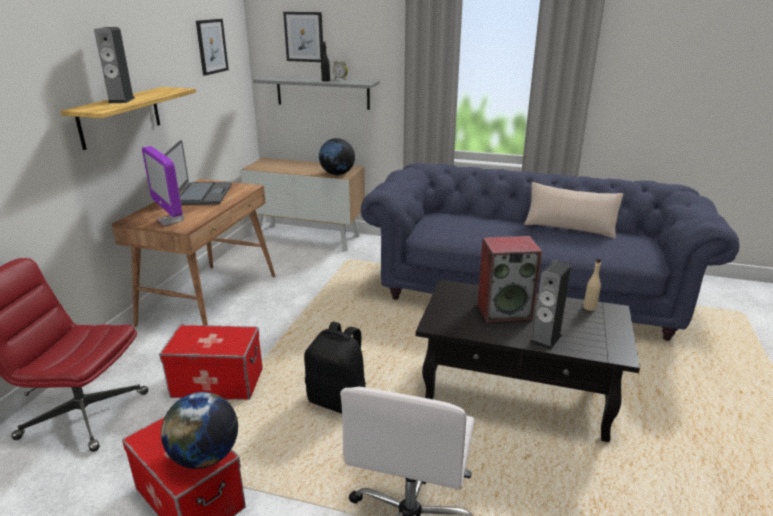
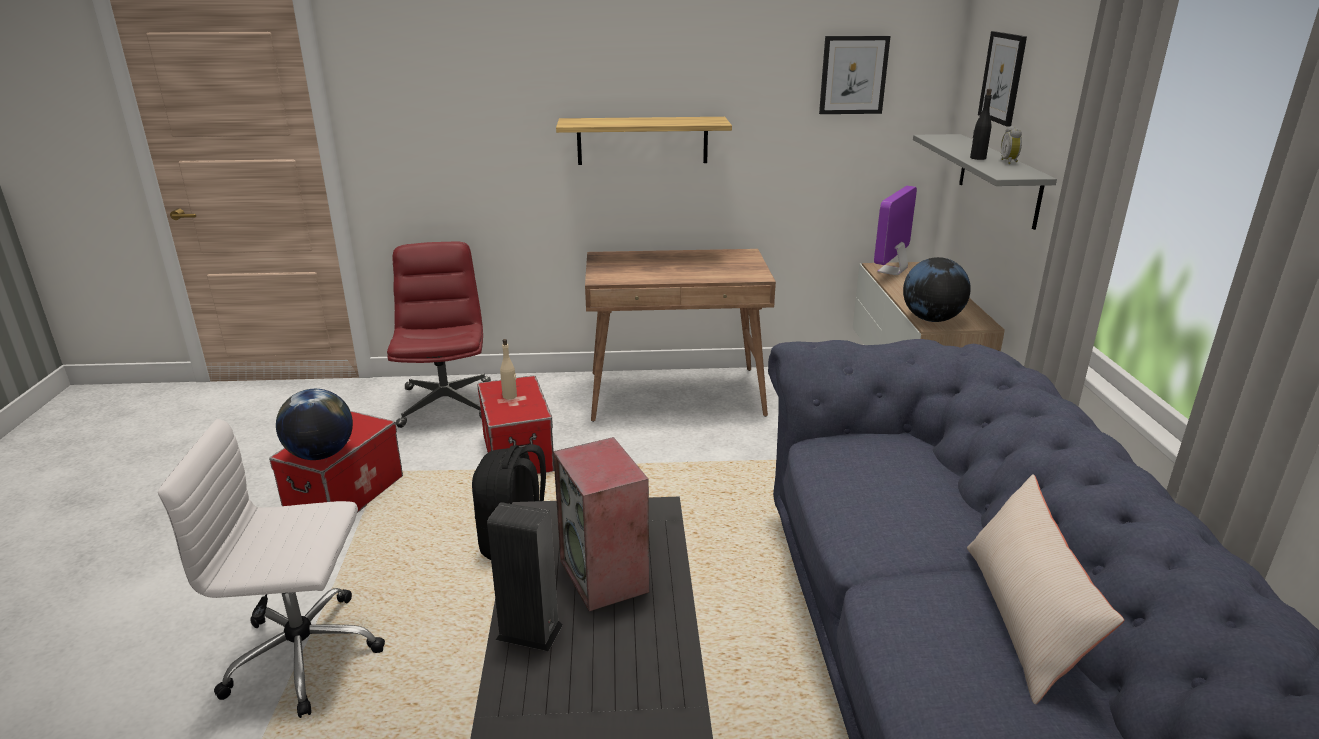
camera: 70 degrees right, 0 degrees up
speaker [94,27,135,103] -> none
monitor [142,146,184,225] -> monitor moved to [874,186,917,275]
laptop [164,140,232,205] -> none
beige bottle [583,258,601,311] -> beige bottle moved to [500,339,517,399]

